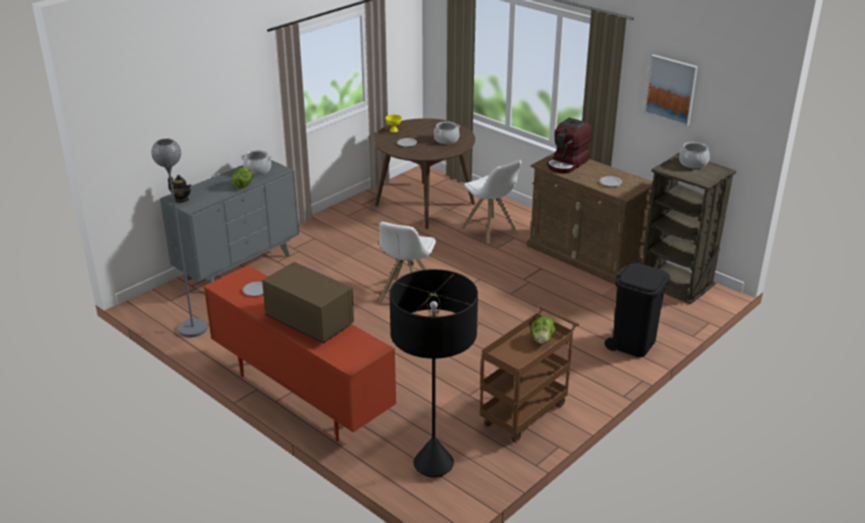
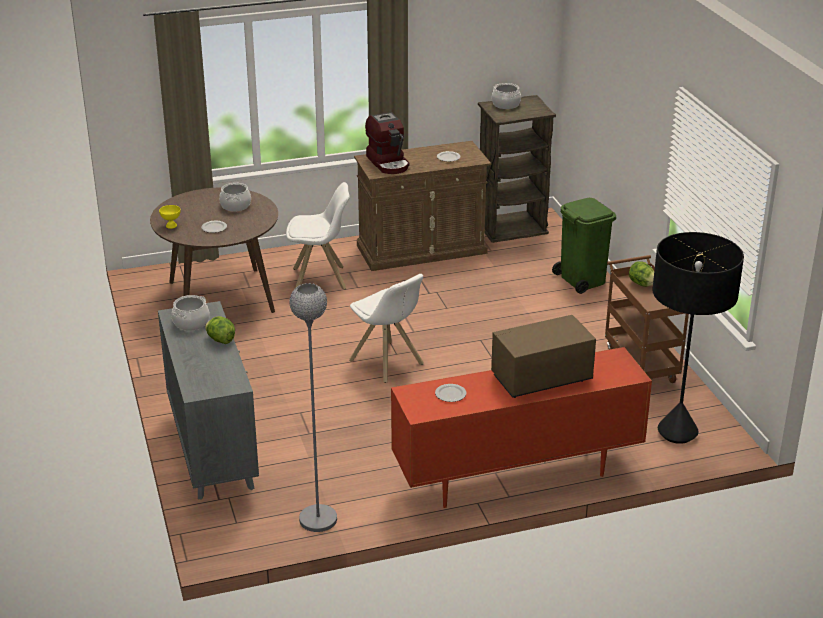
camera: 60 degrees left, 0 degrees up
teapot [168,175,191,202] -> none
black trash can [605,263,670,357] -> green trash can [552,198,616,294]
picture [644,54,698,126] -> none

